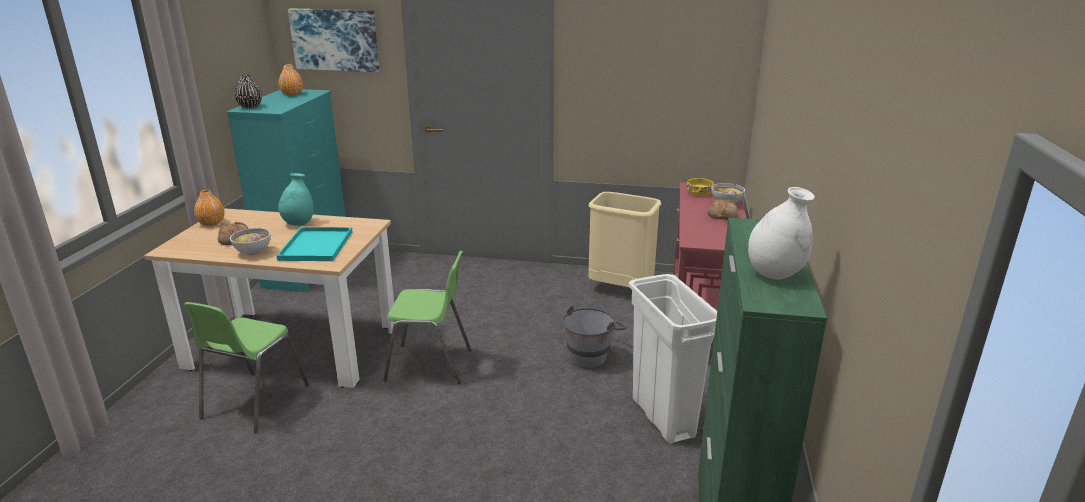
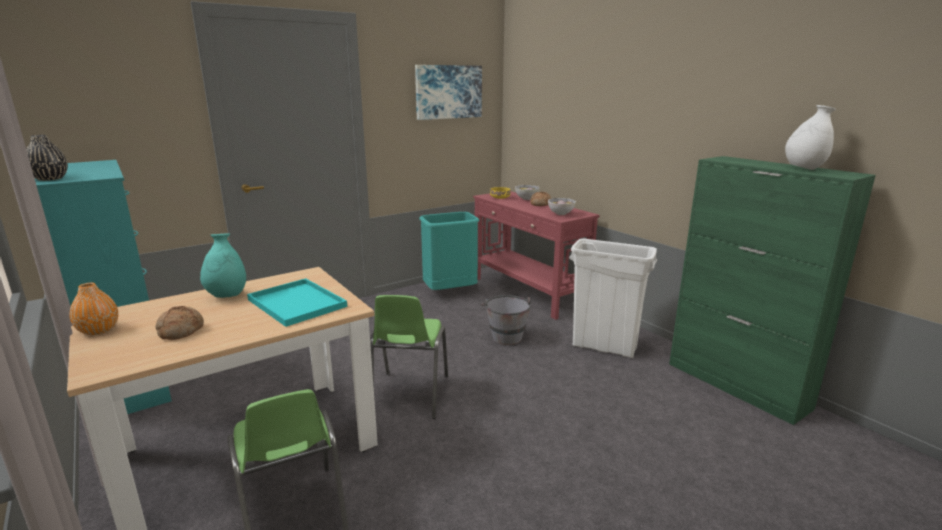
camera: 45 degrees left, 5 degrees down
bowl [230,228,271,255] -> bowl moved to [548,198,576,215]
orange vase [279,64,303,96] -> none
picture [288,9,379,72] -> picture moved to [415,65,482,120]
green chair [383,251,472,384] -> green chair turned 135 degrees clockwise [370,295,448,419]
beige trash can [588,192,661,288] -> turquoise trash can [419,212,479,290]

